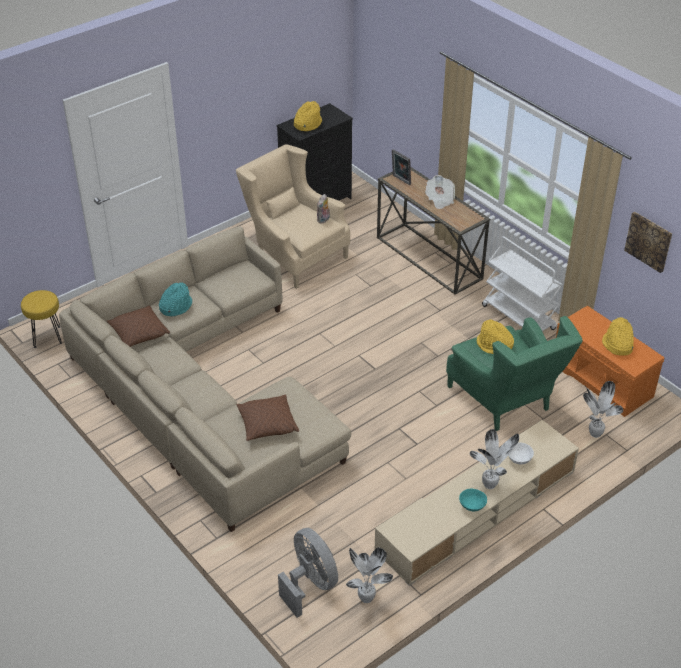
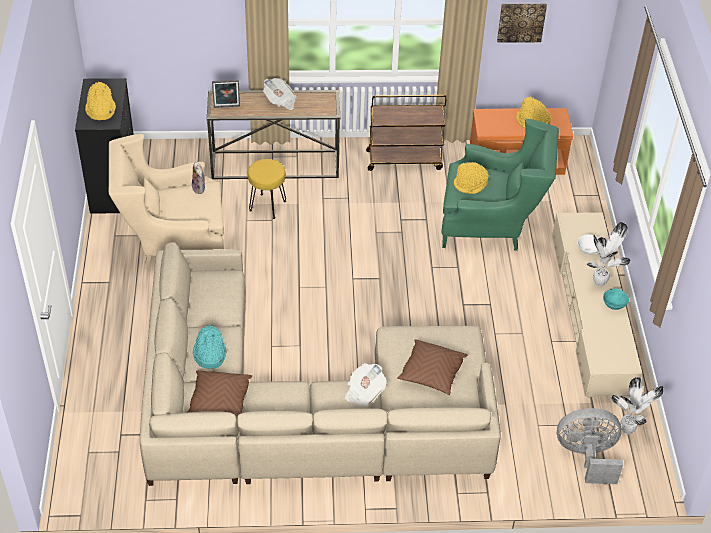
camera: 55 degrees left, 5 degrees up
yellow stool [21,290,62,348] -> yellow stool moved to [248,159,286,219]
white cart [482,236,562,331] -> brown cart [366,95,446,171]
potted plant [583,381,623,438] -> none
none -> newspaper [345,363,387,407]

